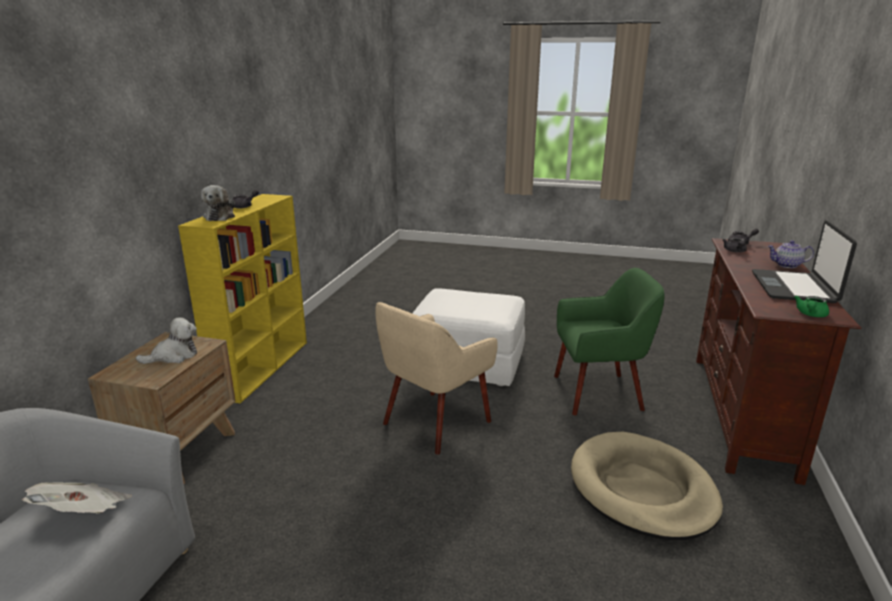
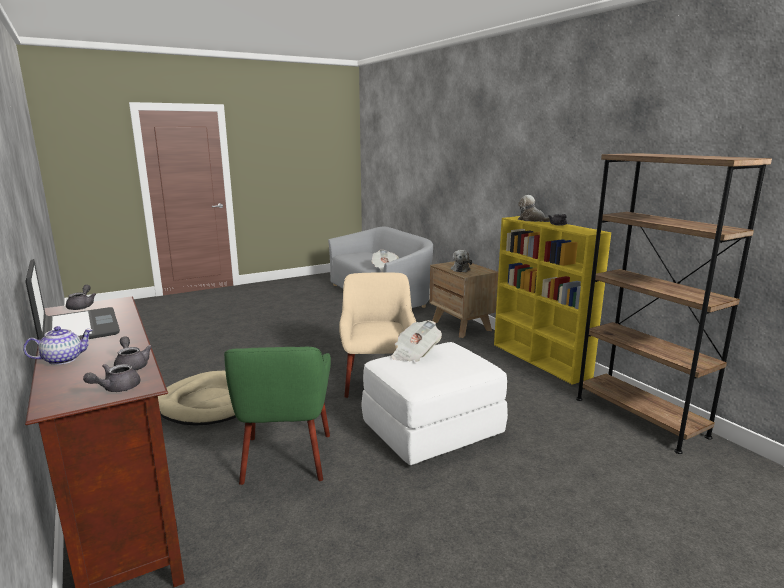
camera: 135 degrees right, 5 degrees down
green armchair [554,268,664,415] -> green armchair turned 45 degrees counterclockwise [224,347,331,485]
green teapot [794,296,829,317] -> grey teapot [66,285,96,310]
none -> newspaper [391,320,442,362]
none -> brown bookcase [576,153,772,454]

